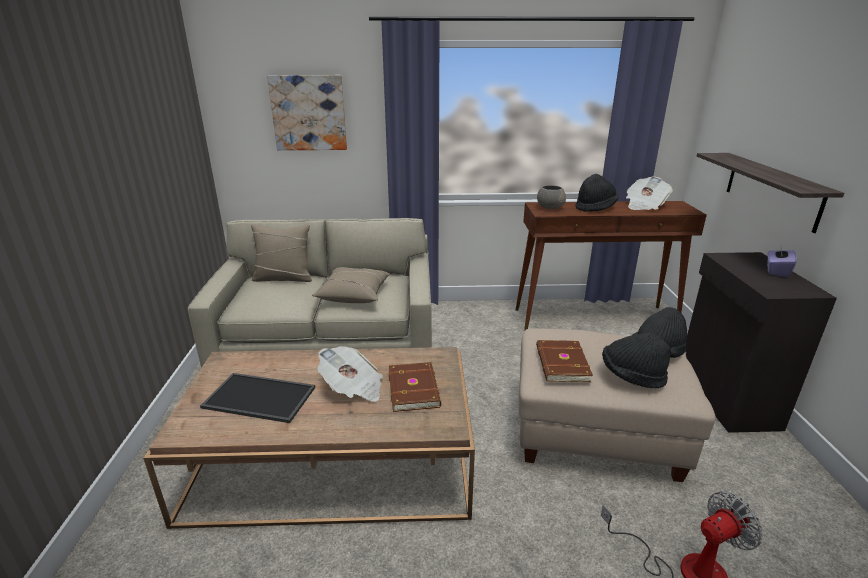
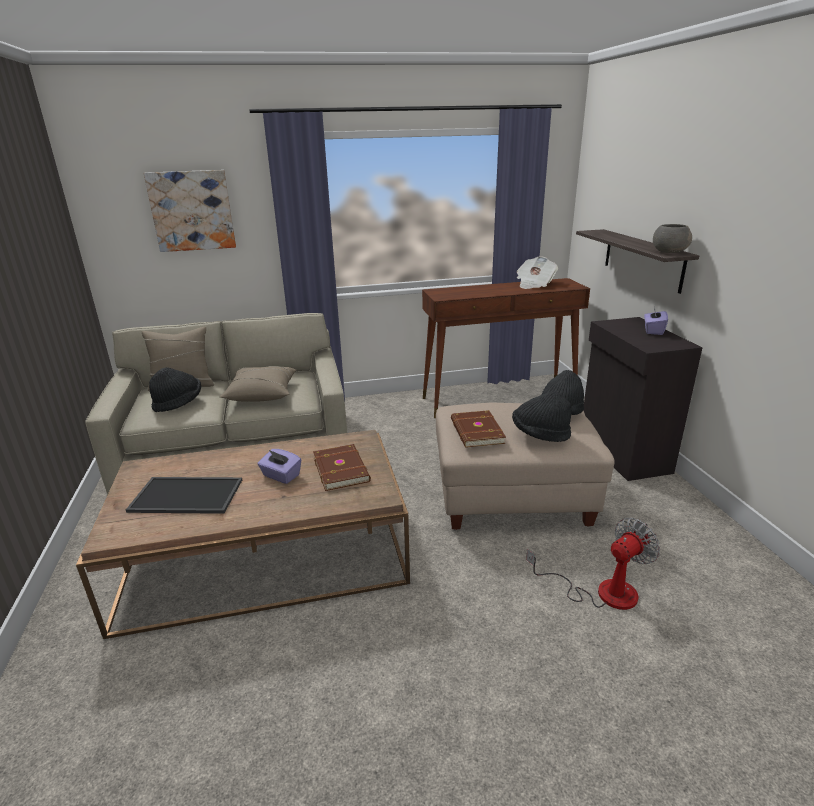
camera: 10 degrees left, 0 degrees up
newspaper [317,346,383,402] -> purple tissue box [257,449,301,484]
grey bowl [537,185,566,209] -> grey bowl moved to [653,224,692,253]
black hat [575,174,619,212] -> black hat moved to [149,367,201,412]

